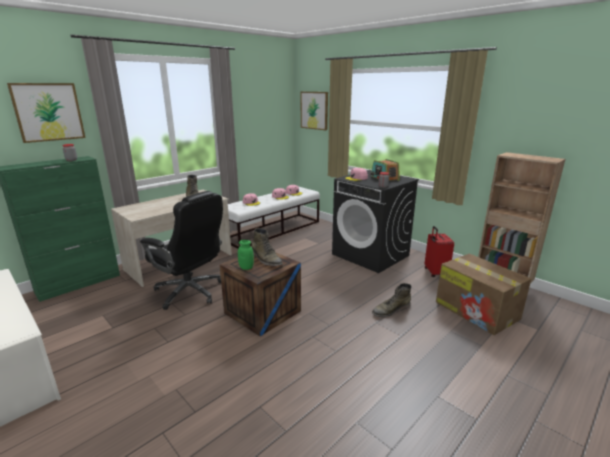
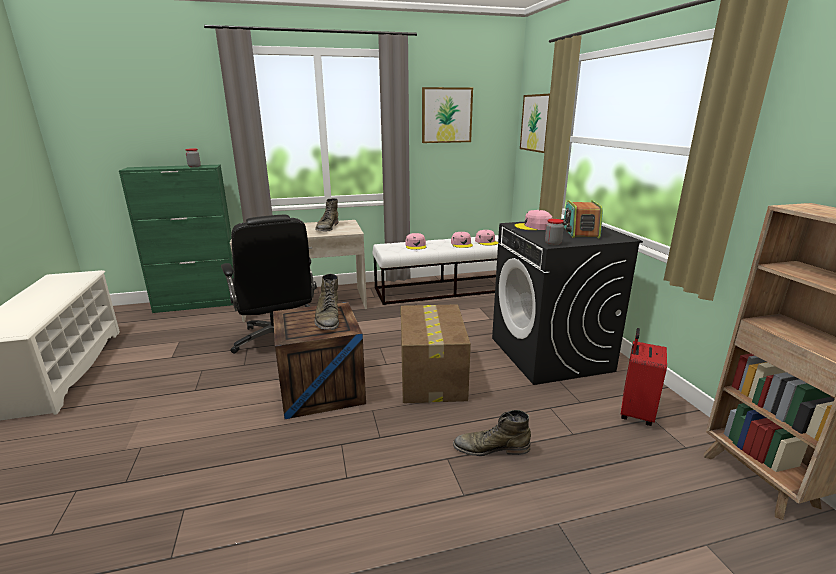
camera: 30 degrees right, 0 degrees up
picture [7,83,86,143] -> picture moved to [422,87,473,143]
green jar [238,240,254,270] -> none
cardboard box [436,254,531,335] -> cardboard box moved to [401,304,471,403]

